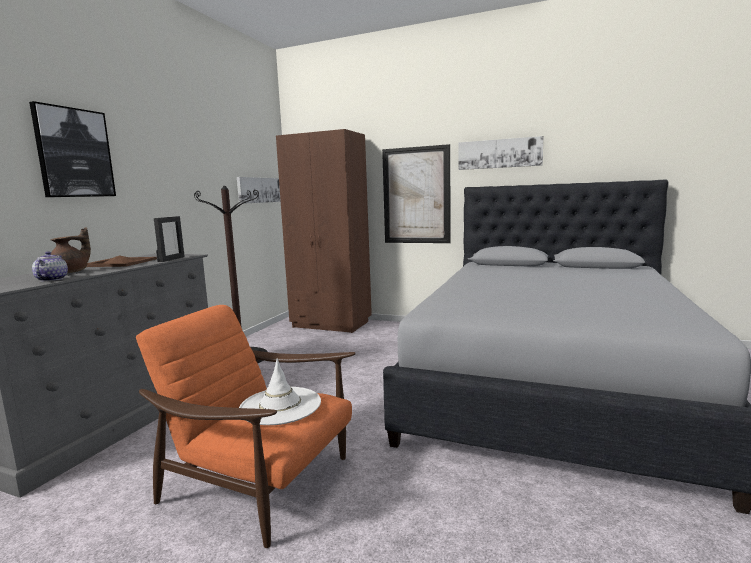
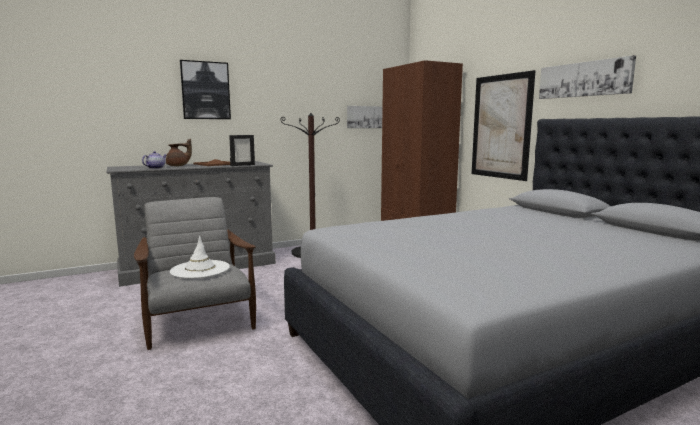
camera: 40 degrees right, 0 degrees up
orange armchair [136,305,356,548] -> grey armchair [134,197,256,350]

